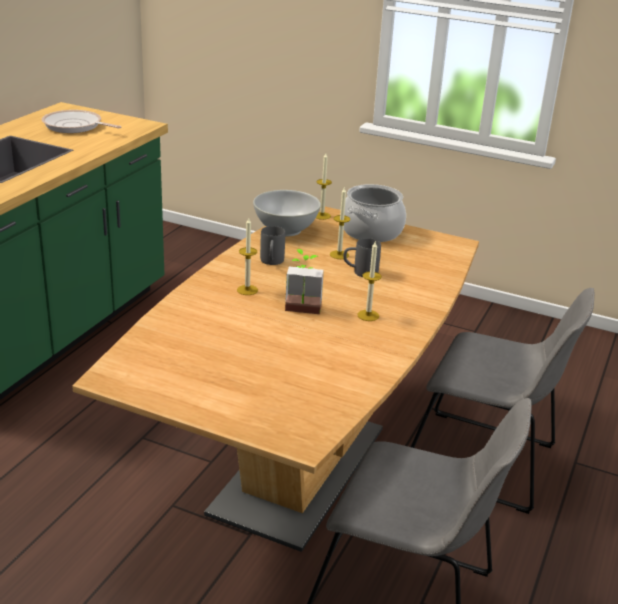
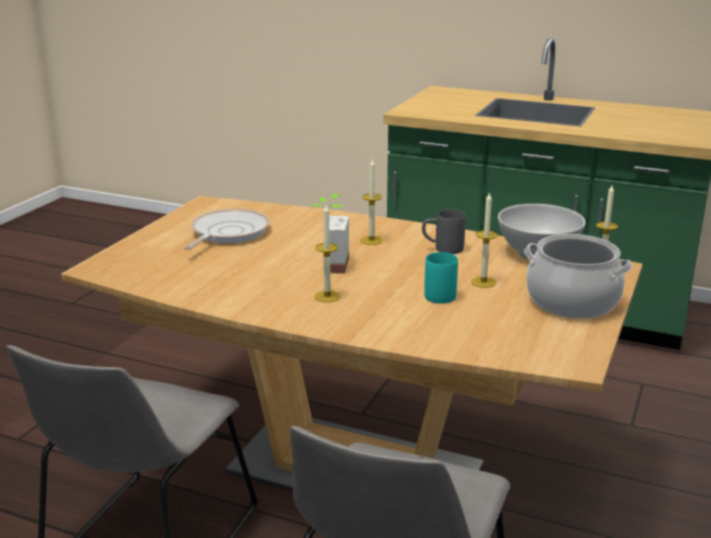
camera: 90 degrees right, 5 degrees down
frying pan [42,110,121,133] -> frying pan moved to [183,209,270,250]
grey mug [343,238,381,277] -> turquoise mug [424,252,458,304]

